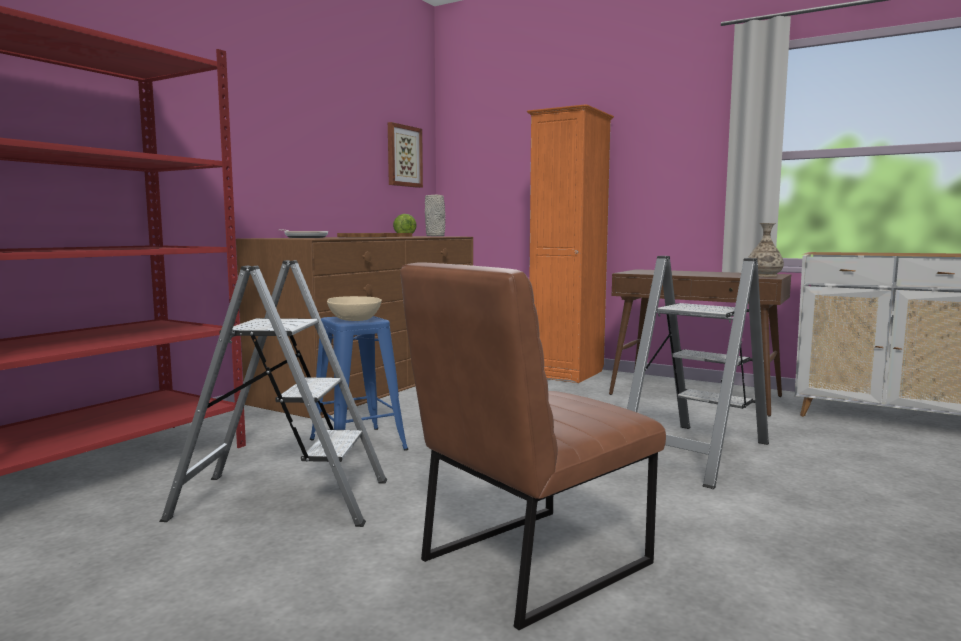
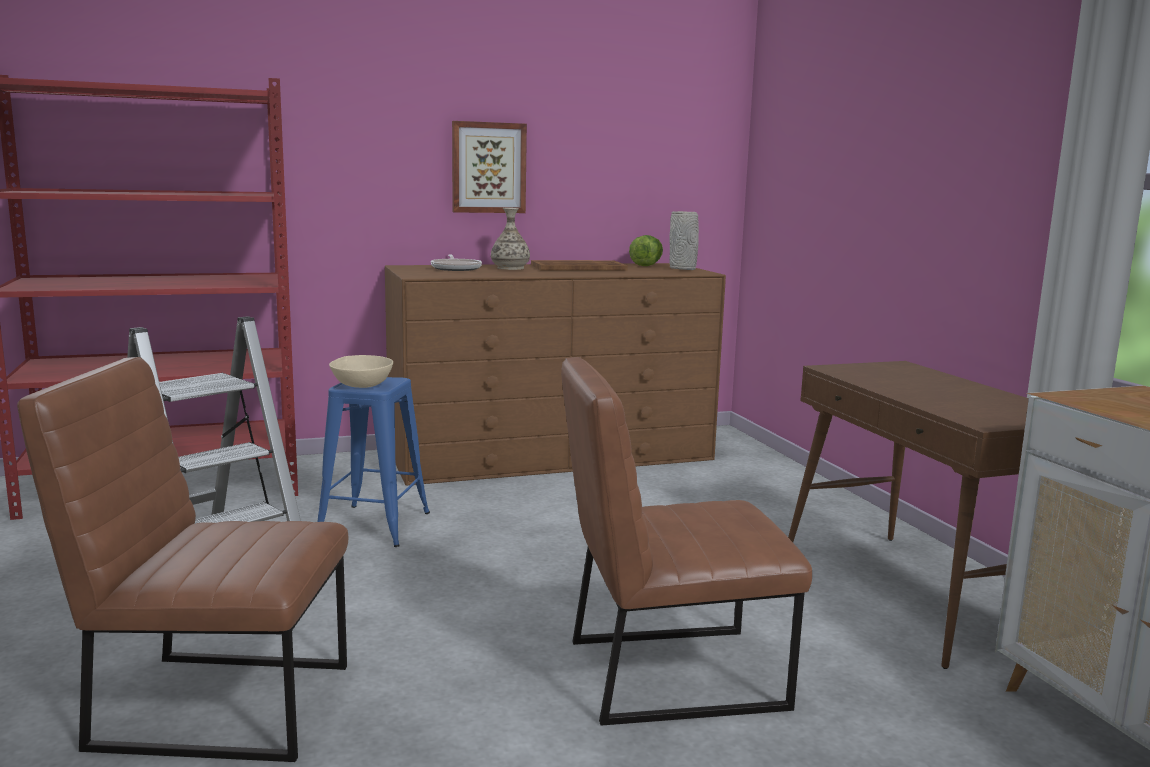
camera: 40 degrees right, 5 degrees up
picture [388,122,423,188] -> picture moved to [452,121,527,213]
orange cabinet [527,105,614,383] -> none
grey step ladder [627,256,769,489] -> brown chair [561,357,812,726]
vase [748,223,784,277] -> vase moved to [491,208,530,270]

